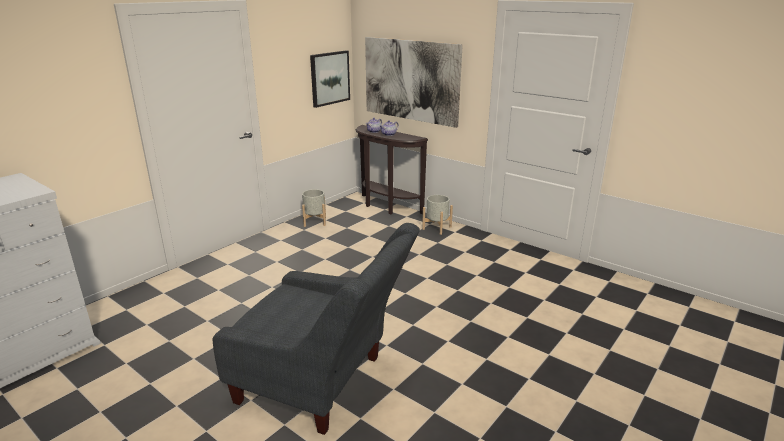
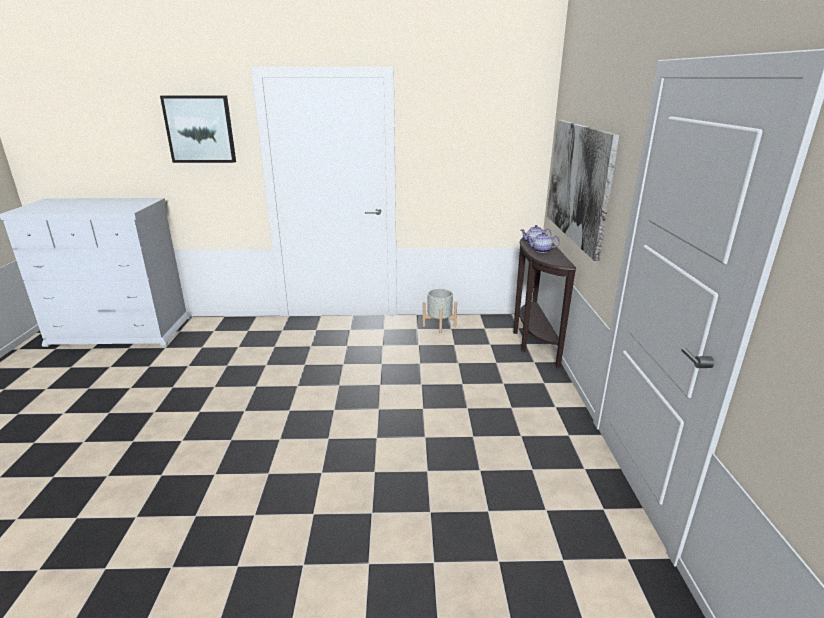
camera: 50 degrees right, 0 degrees up
grey armchair [213,223,420,435] -> none
picture [310,50,350,108] -> picture moved to [160,96,236,163]
grey planter [422,195,453,235] -> none

